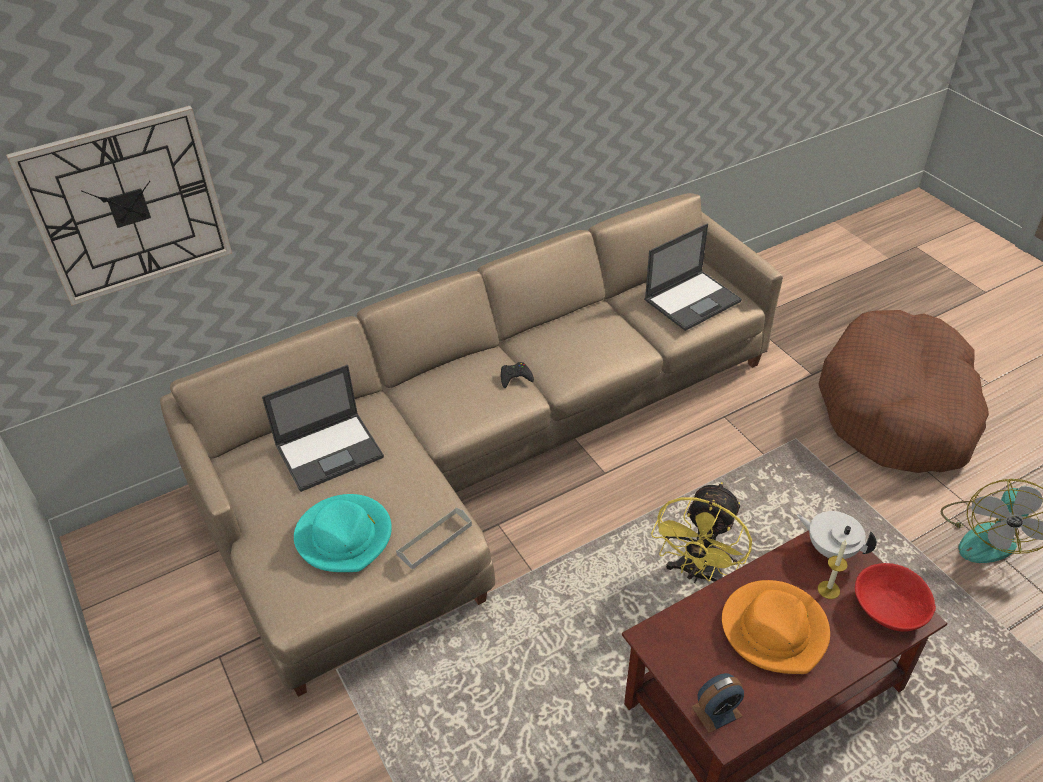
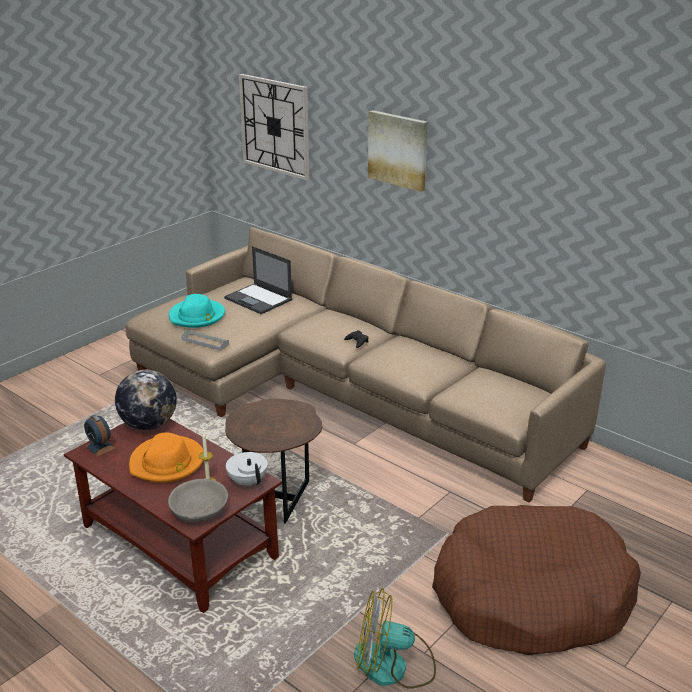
camera: 70 degrees right, 15 degrees down
laptop [644,223,742,331] -> none
yellow fan [651,482,752,583] -> brown side table [225,399,322,524]
white teapot [797,511,877,559] -> white teapot turned 45 degrees counterclockwise [226,448,268,487]
red bowl [855,563,936,632] -> grey bowl [168,479,228,522]
none -> globe [115,370,177,430]
none -> picture [368,110,428,192]

